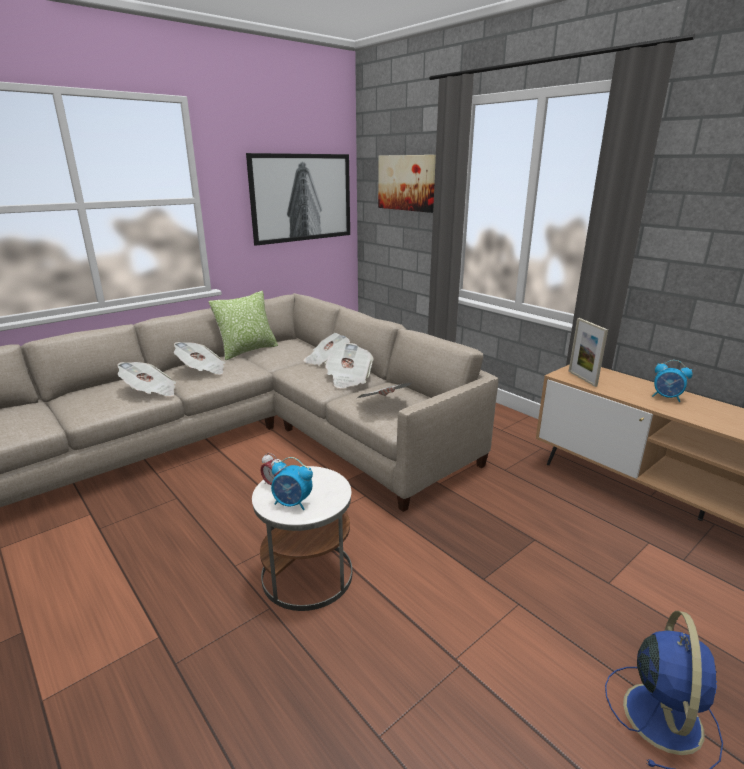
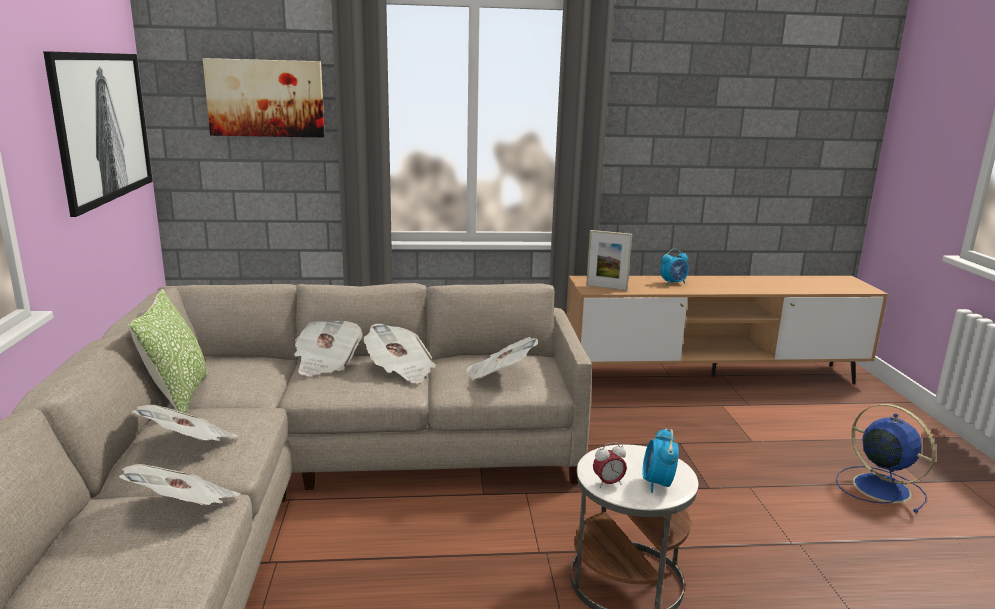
camera: 55 degrees left, 5 degrees down
alarm clock [271,457,313,510] -> alarm clock turned 135 degrees clockwise [642,428,679,493]

